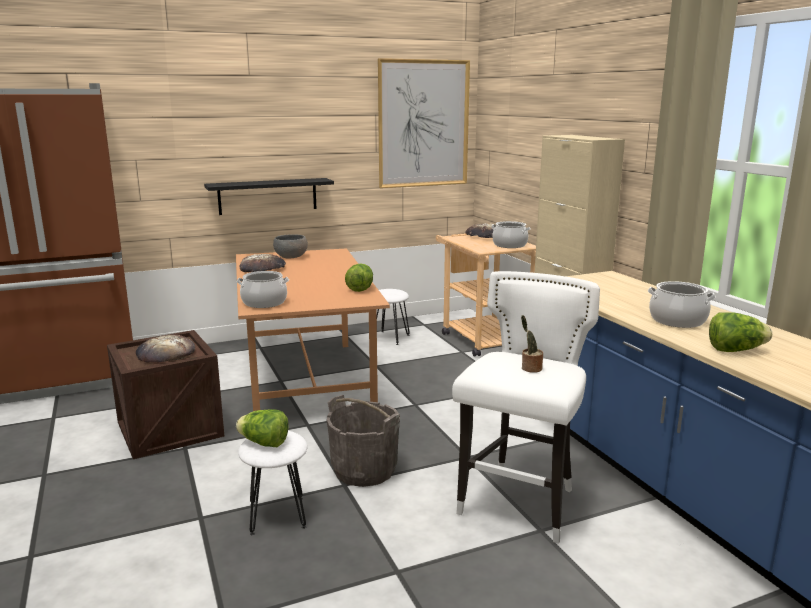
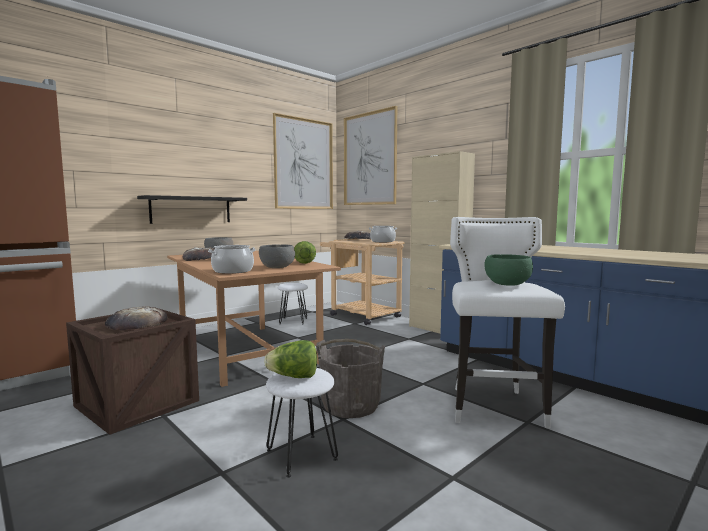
camera: 20 degrees left, 10 degrees down
potted plant [521,315,543,373] -> green bowl [484,254,533,286]
cooking pot [648,281,716,328] -> none
lettuce [709,312,772,352] -> none
none -> grey bowl [259,244,295,268]
none -> picture [344,106,397,205]

